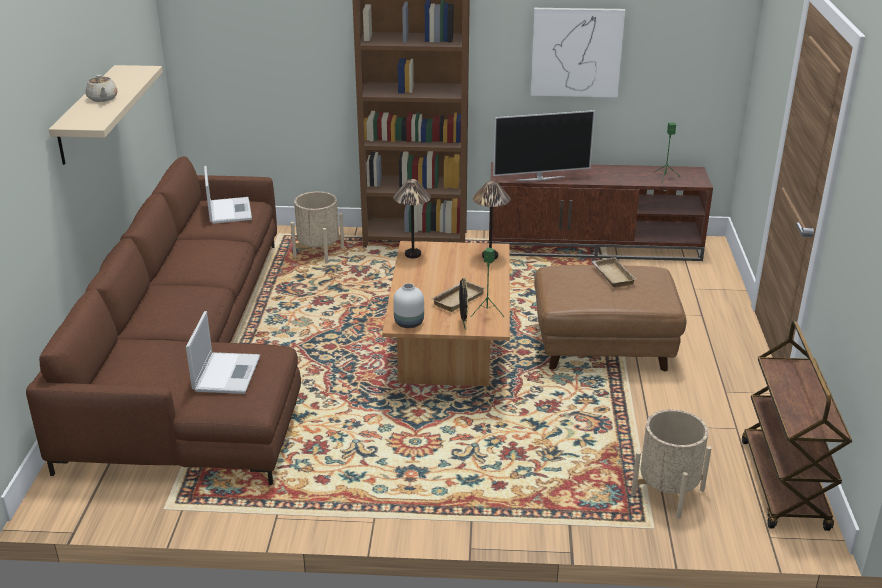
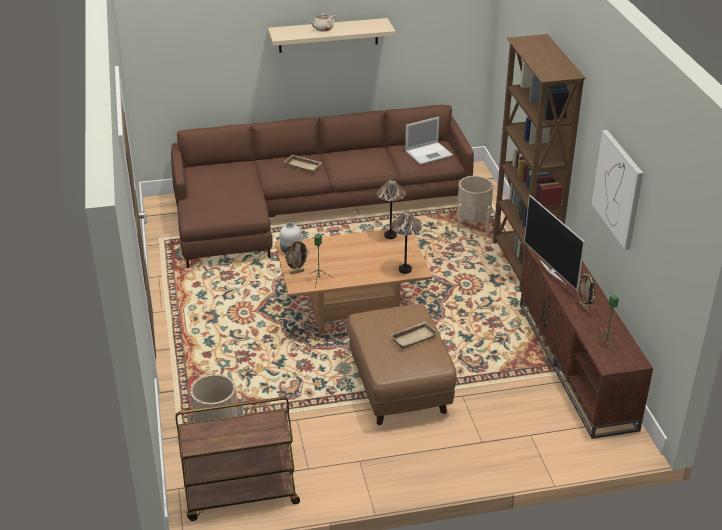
camera: 75 degrees right, 5 degrees up
laptop [186,311,260,394] -> none
beige tray [431,281,486,312] -> beige tray moved to [284,154,322,173]
none -> picture frame [578,273,595,312]

